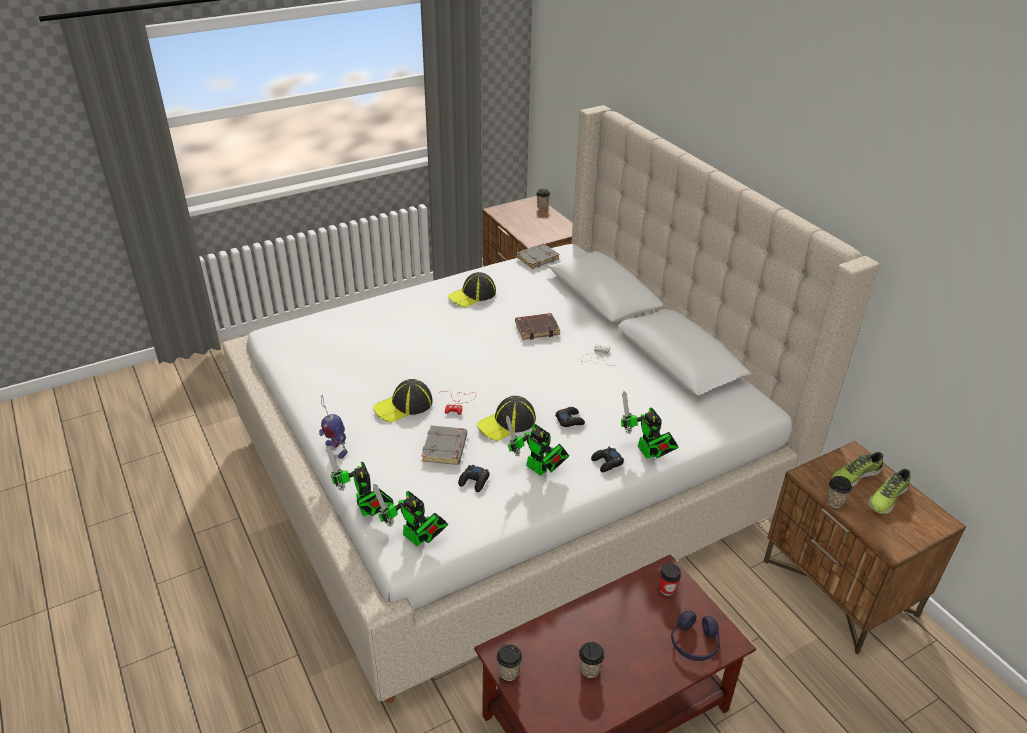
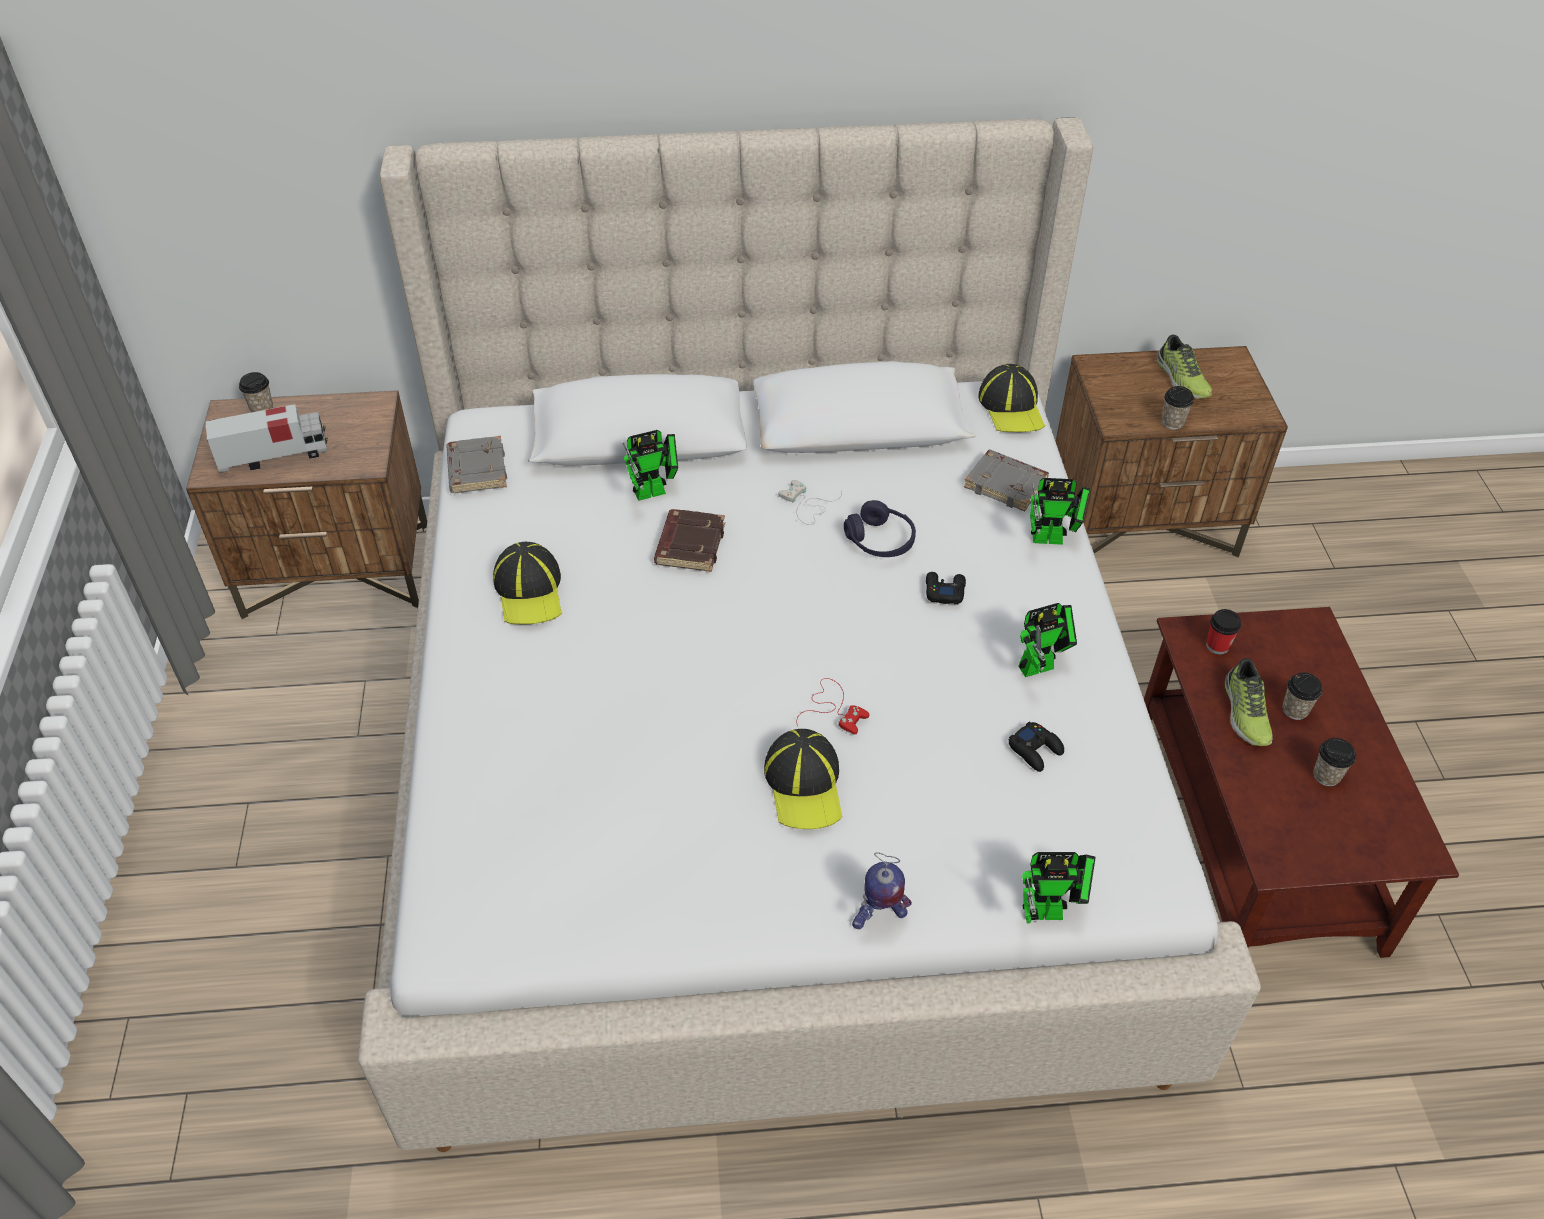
camera: 65 degrees left, 10 degrees up
toy robot [373,484,448,546] -> toy robot moved to [623,430,678,501]
grey book [421,425,467,465] -> grey book moved to [964,449,1049,512]
cap [477,396,536,441] -> cap moved to [978,364,1045,432]
cup [497,644,522,681] -> cup moved to [1282,672,1322,720]
black game controller [591,446,624,472] -> none
purple headphones [671,611,720,661] -> purple headphones moved to [844,500,916,557]
shoe [831,452,883,487] -> shoe moved to [1225,658,1273,746]
none -> toy truck [205,404,328,473]

